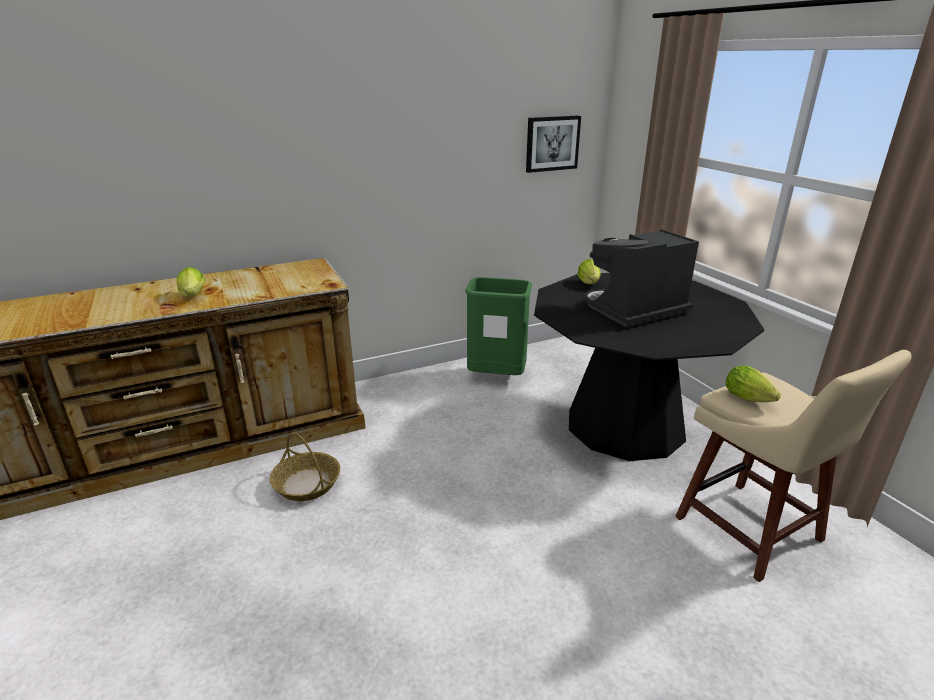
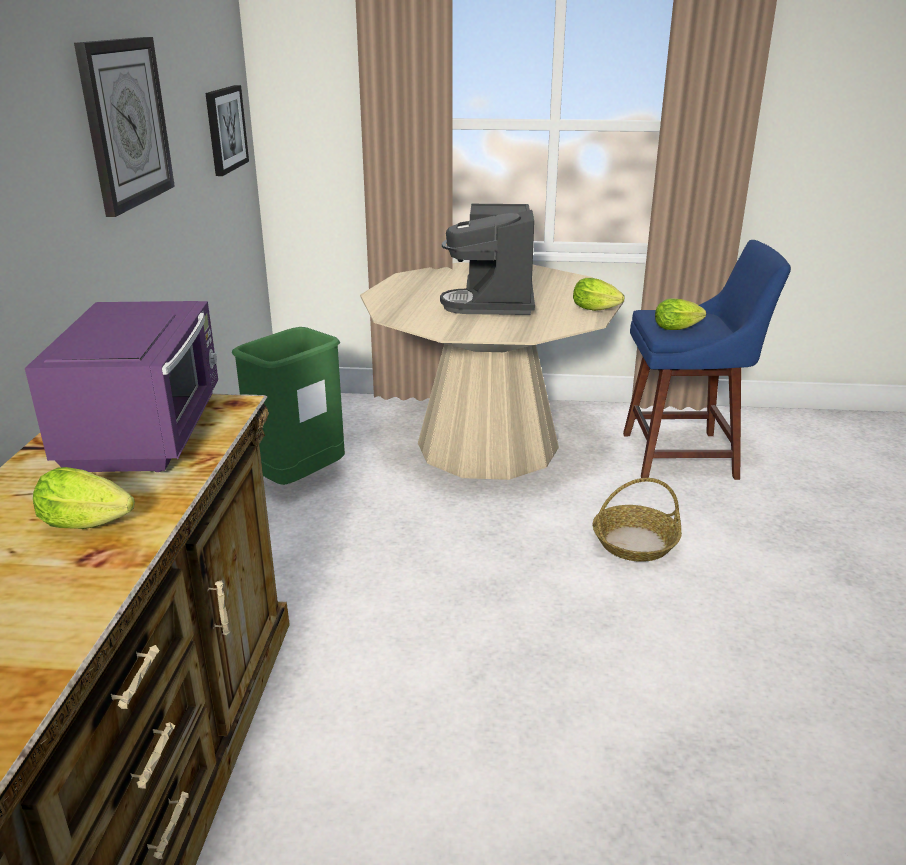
camera: 60 degrees left, 0 degrees up
basket [270,432,340,501] -> basket moved to [593,478,682,562]
black dining table [534,273,765,461] -> beige dining table [360,263,624,480]
lettuce [577,259,601,284] -> lettuce moved to [573,278,624,311]
beige stool [675,350,911,582] -> blue stool [623,240,791,480]
none -> purple microwave [25,301,218,472]
none -> wall clock [74,37,175,217]

